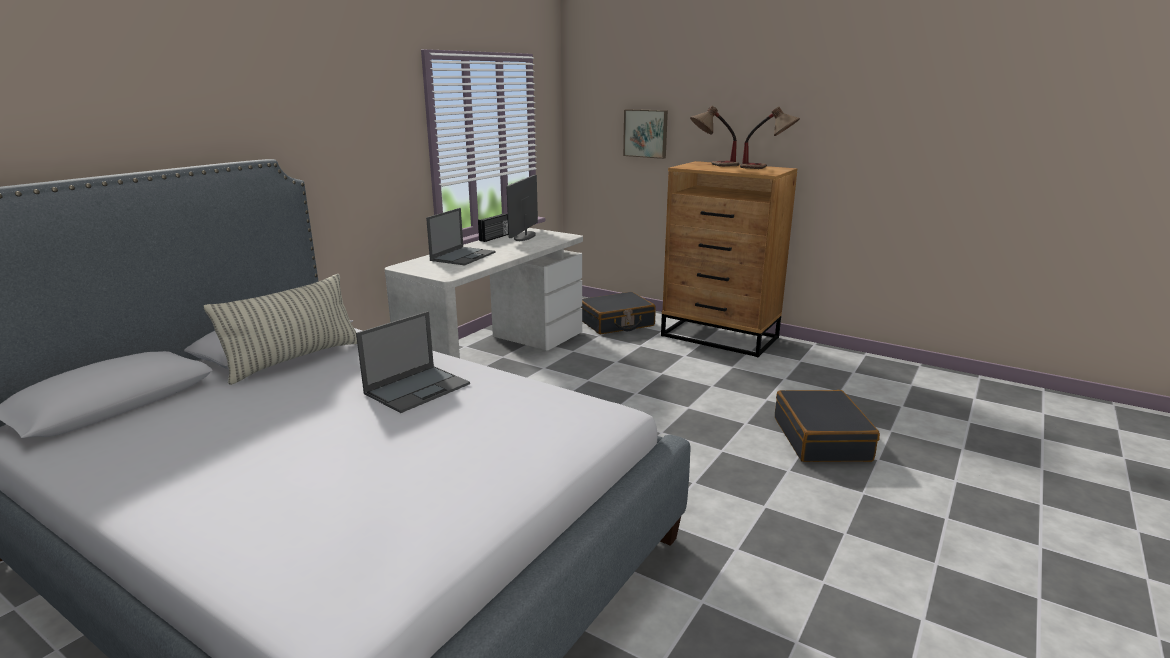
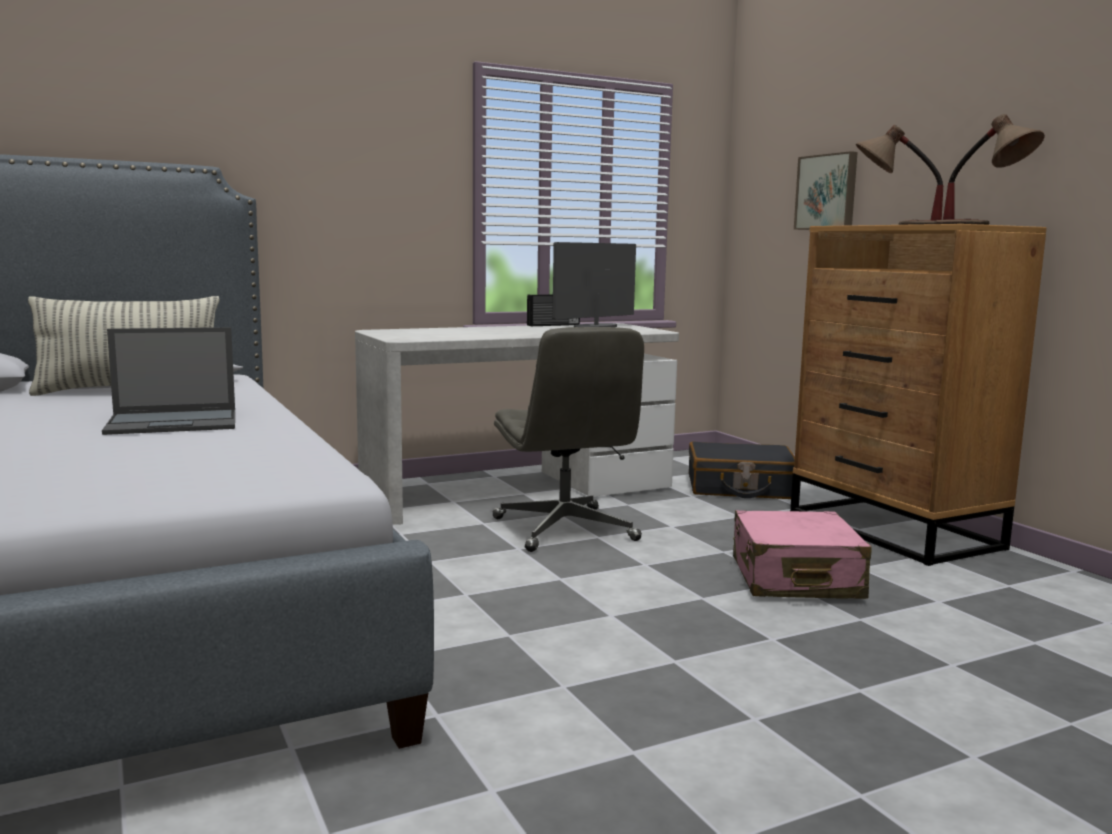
camera: 30 degrees right, 10 degrees down
laptop [426,208,496,265] -> none
black suitcase [775,390,880,462] -> none
none -> grey office chair [493,327,644,552]
none -> pink suitcase [733,510,872,599]

